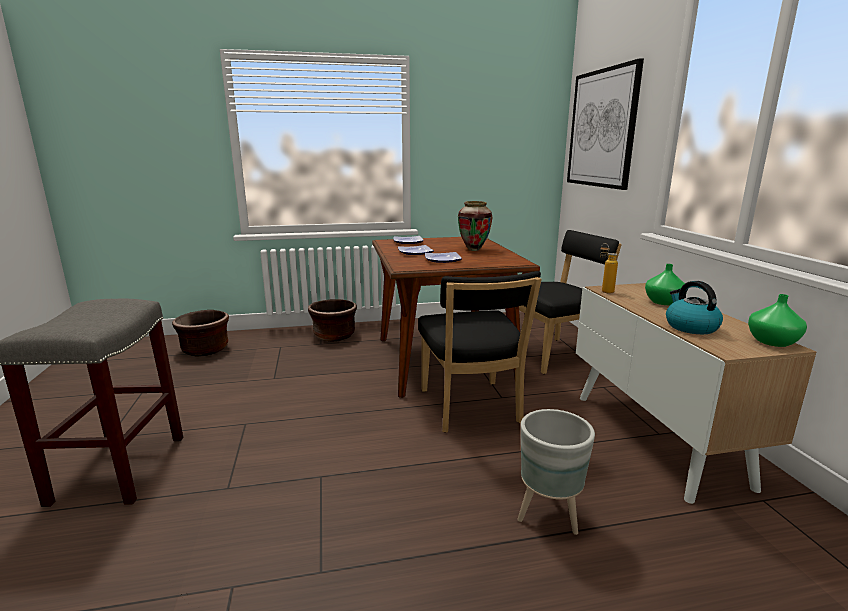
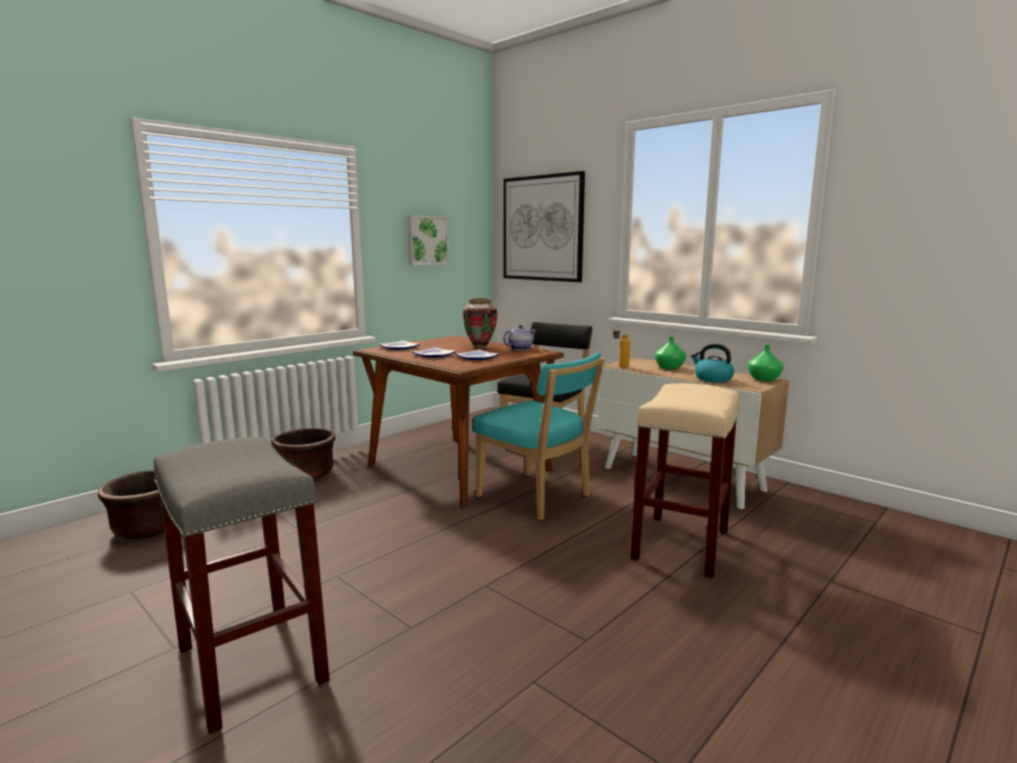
camera: 35 degrees left, 5 degrees down
black chair [418,271,542,433] -> turquoise chair [472,352,605,520]
grey planter [518,409,595,535] -> beige stool [630,383,740,578]
none -> picture [407,215,449,265]
none -> teapot [503,325,536,350]

